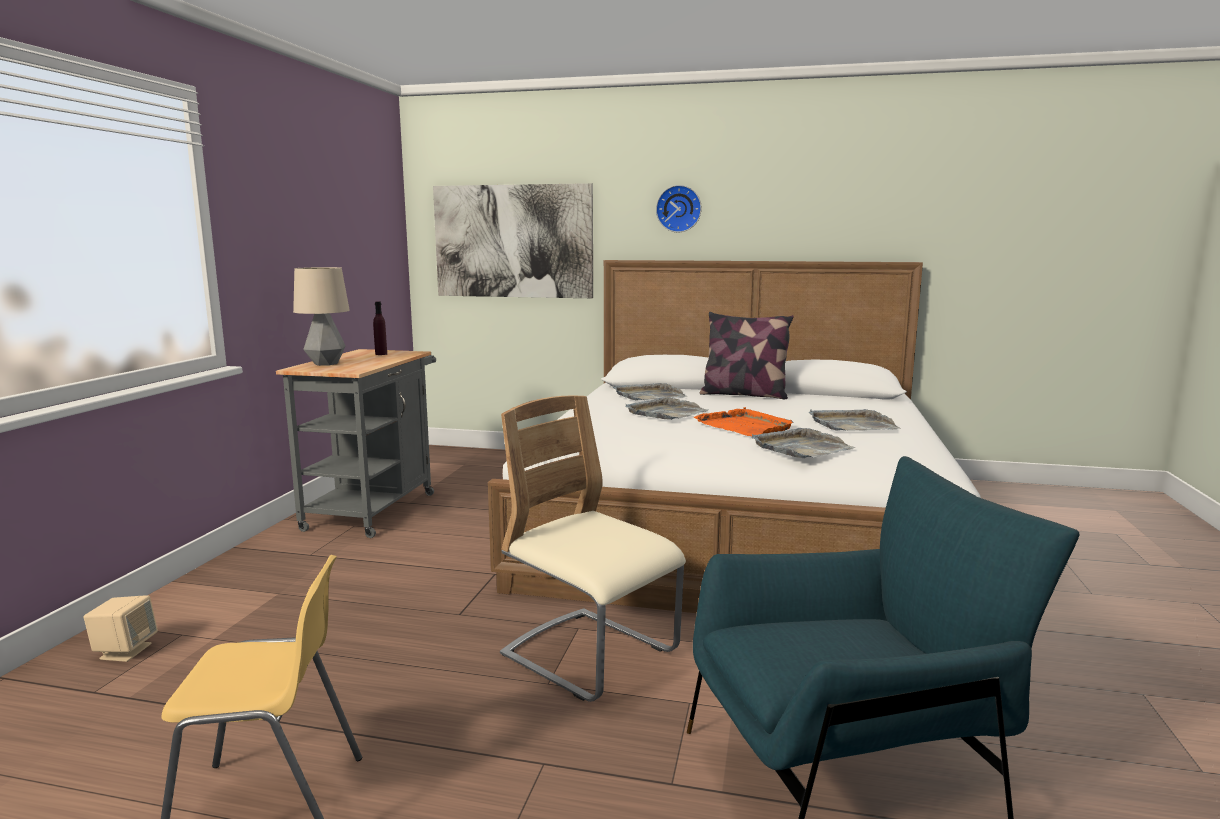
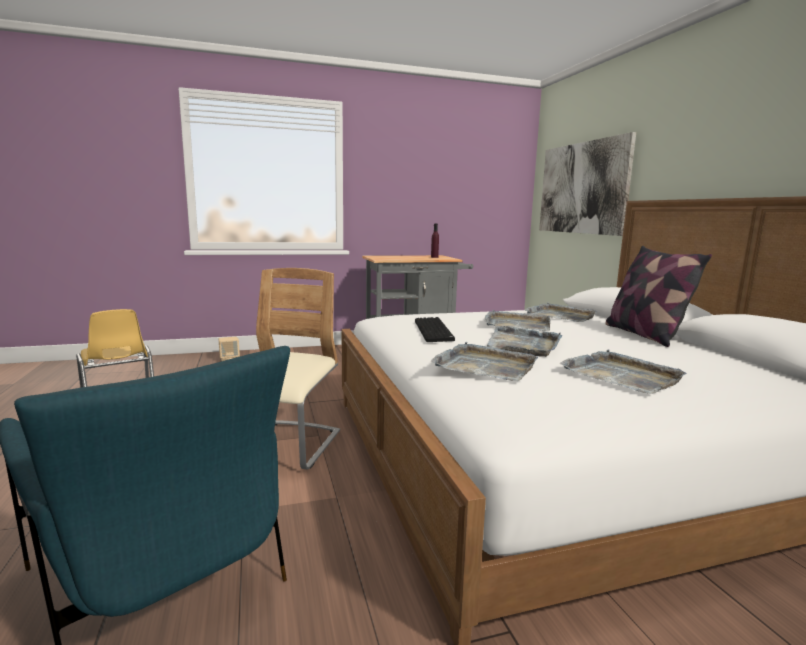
camera: 60 degrees right, 0 degrees up
table lamp [293,267,350,366] -> none
wall clock [656,185,702,232] -> none
orange tray [694,407,794,436] -> grey tray [487,326,562,357]
none -> keyboard [415,317,455,342]

